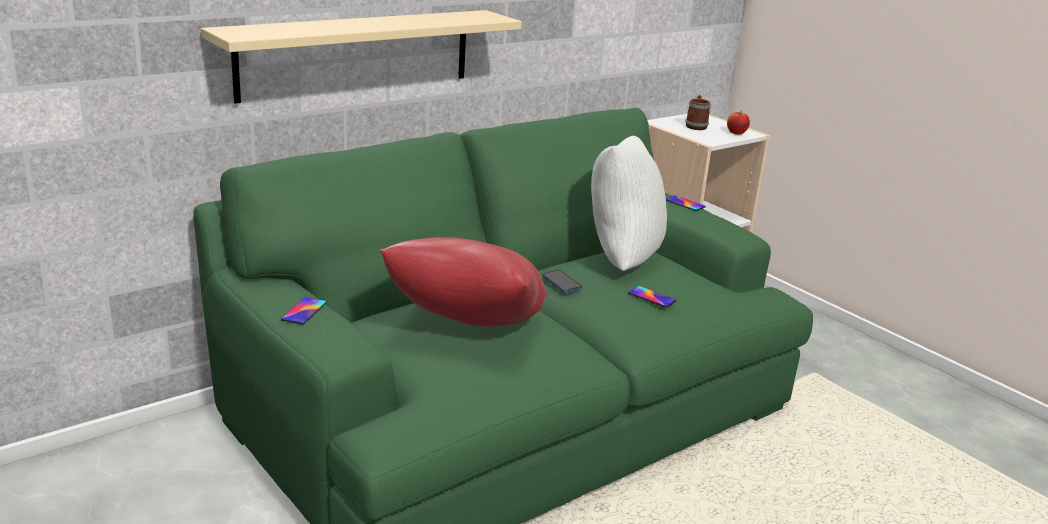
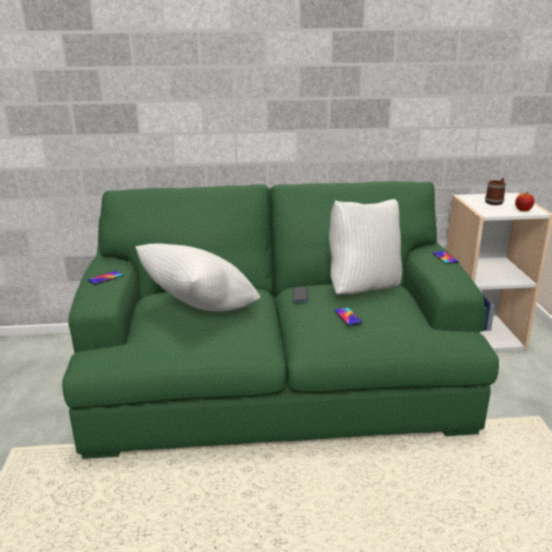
camera: 35 degrees right, 0 degrees up
beige shelf [201,10,522,104] -> none
red pillow [380,237,547,327] -> white pillow [135,243,260,312]

